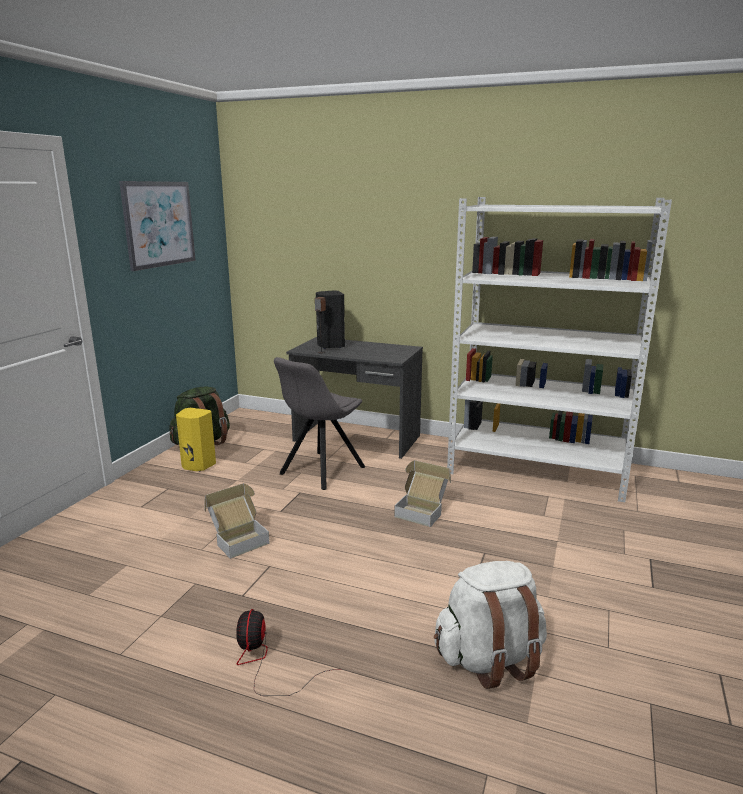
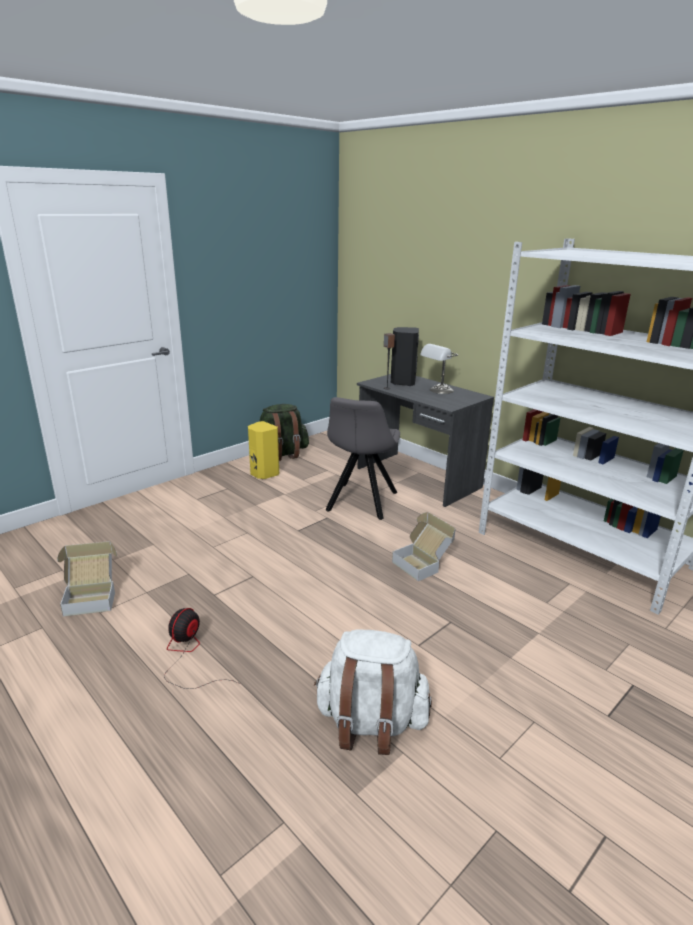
camera: 25 degrees right, 5 degrees up
picture [119,181,196,271] -> none
cardboard box [204,483,270,559] -> cardboard box moved to [57,541,117,616]
grey chair [274,357,365,490] -> grey chair turned 45 degrees counterclockwise [325,397,400,520]
none -> white table lamp [420,344,458,394]

